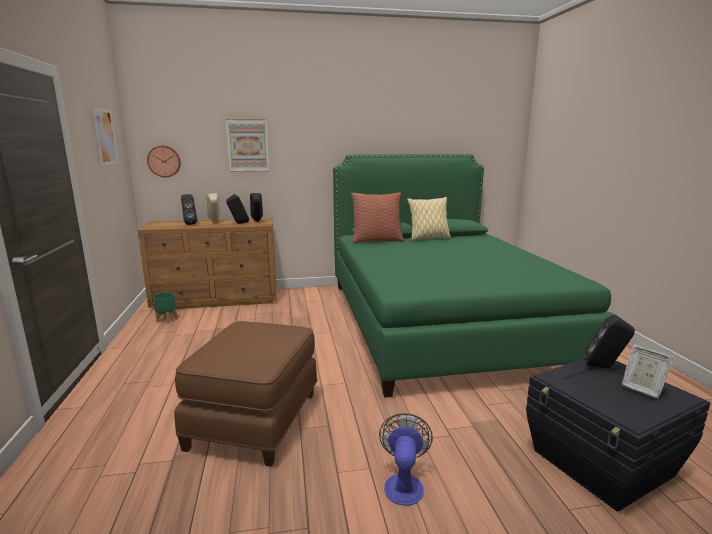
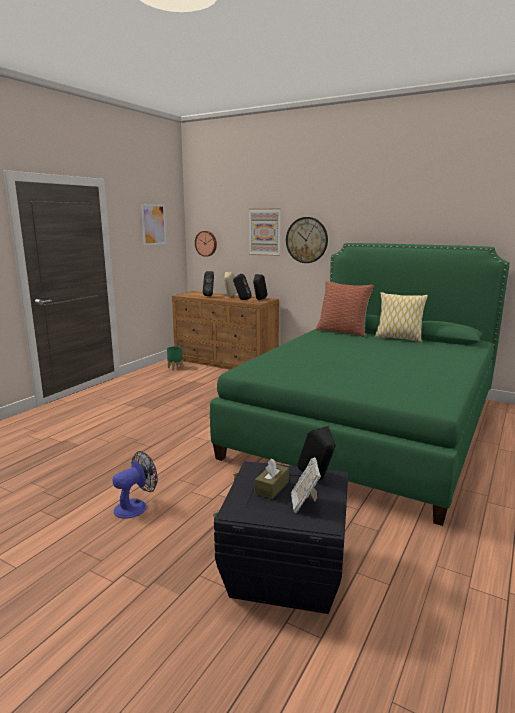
camera: 40 degrees right, 0 degrees up
brown ottoman [174,321,318,467] -> none
none -> brown tissue box [255,458,289,499]
none -> wall clock [286,217,328,263]

